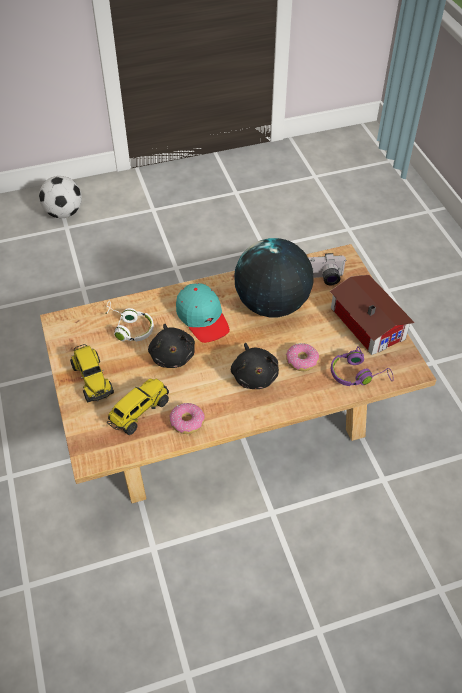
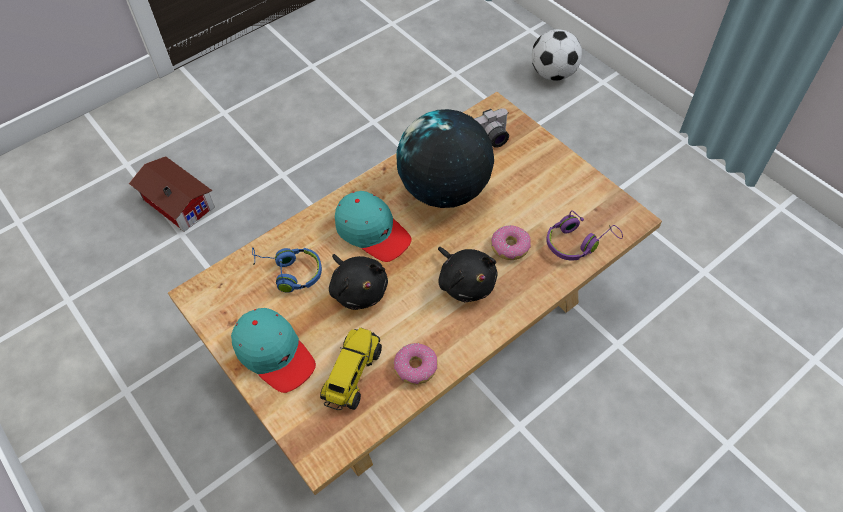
camera: 20 degrees left, 5 degrees up
football [39,176,82,218] -> football moved to [532,29,582,81]
toy truck [70,344,114,402] -> turquoise cap [231,308,316,393]
white headphones [105,301,154,342] -> blue headphones [252,247,322,293]
toy house [330,275,414,355] -> toy house moved to [129,156,215,232]

